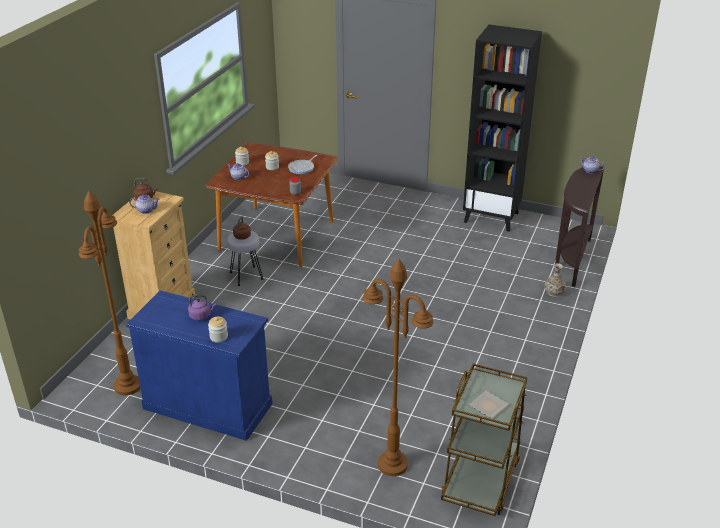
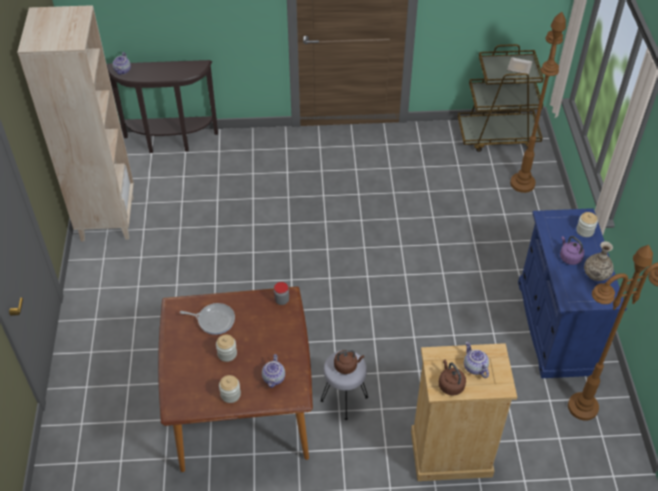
camera: 115 degrees left, 15 degrees up
black bookcase [463,25,542,232] -> beige bookcase [17,5,134,241]
vase [544,263,566,297] -> vase moved to [584,241,614,281]

